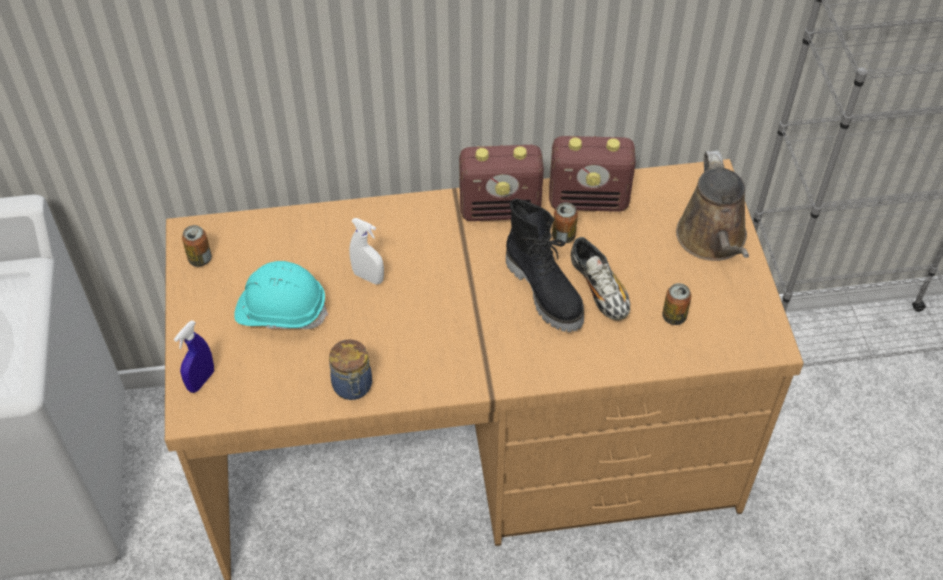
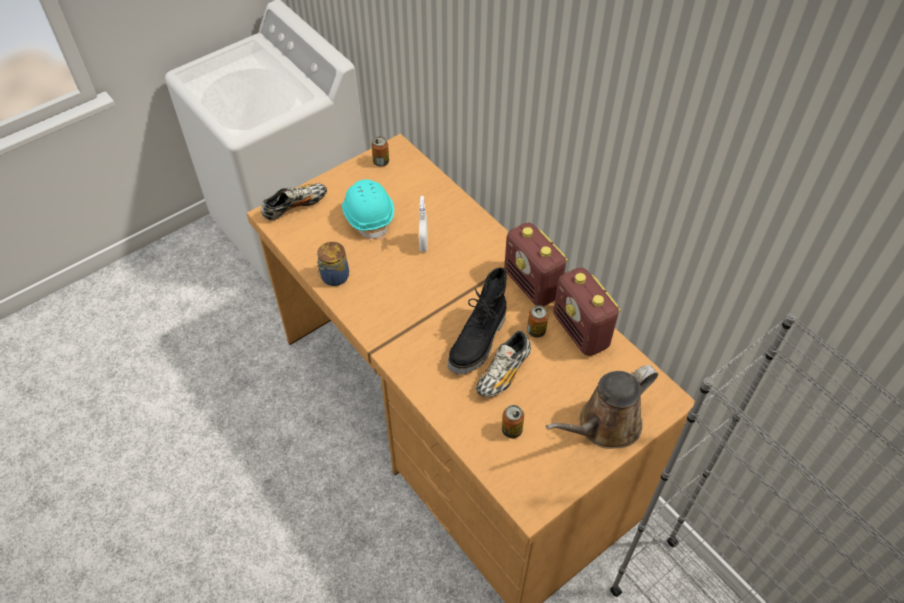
camera: 60 degrees right, 0 degrees up
blue spray bottle [174,320,214,393] -> shoe [261,183,327,220]

